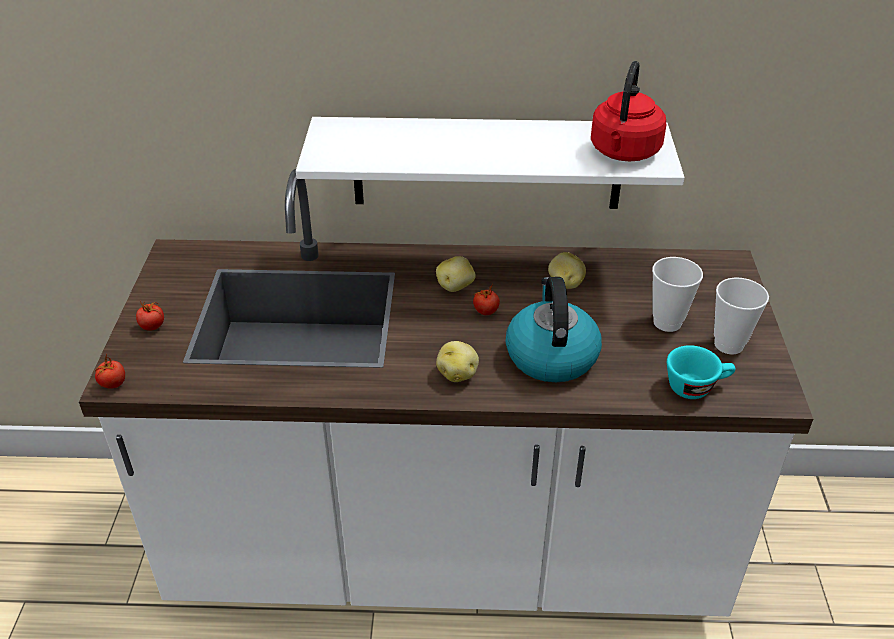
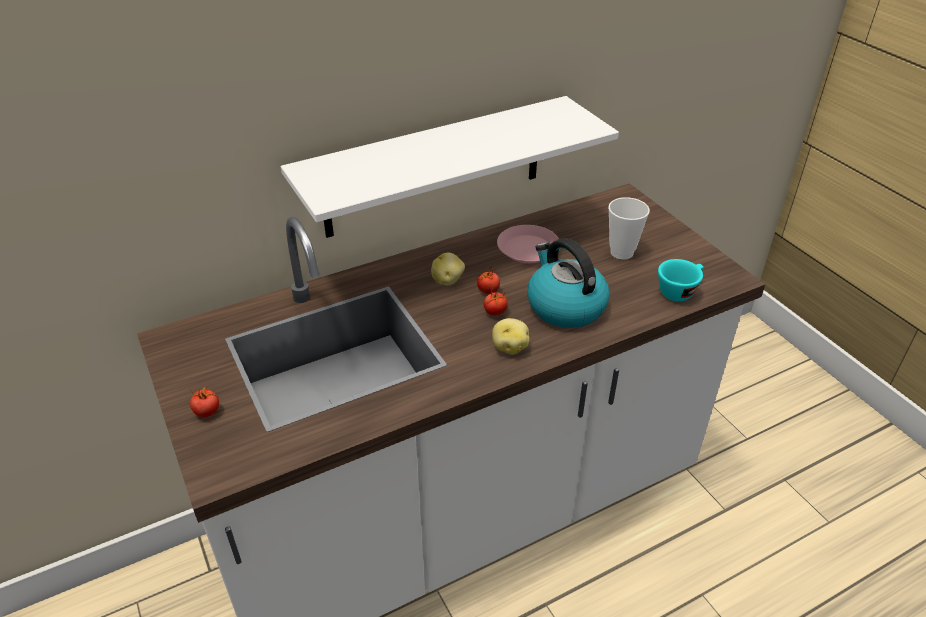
camera: 30 degrees left, 0 degrees up
tomato [95,353,125,389] -> tomato moved to [484,289,508,316]
potato [548,252,586,289] -> pink plate [497,225,559,263]
red kettle [591,61,666,161] -> none
cup [714,277,769,354] -> none

